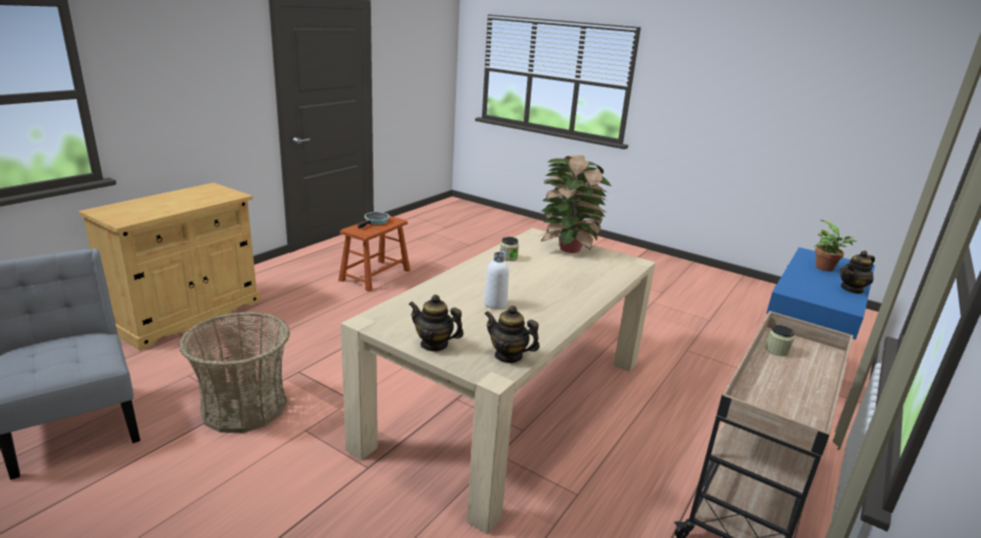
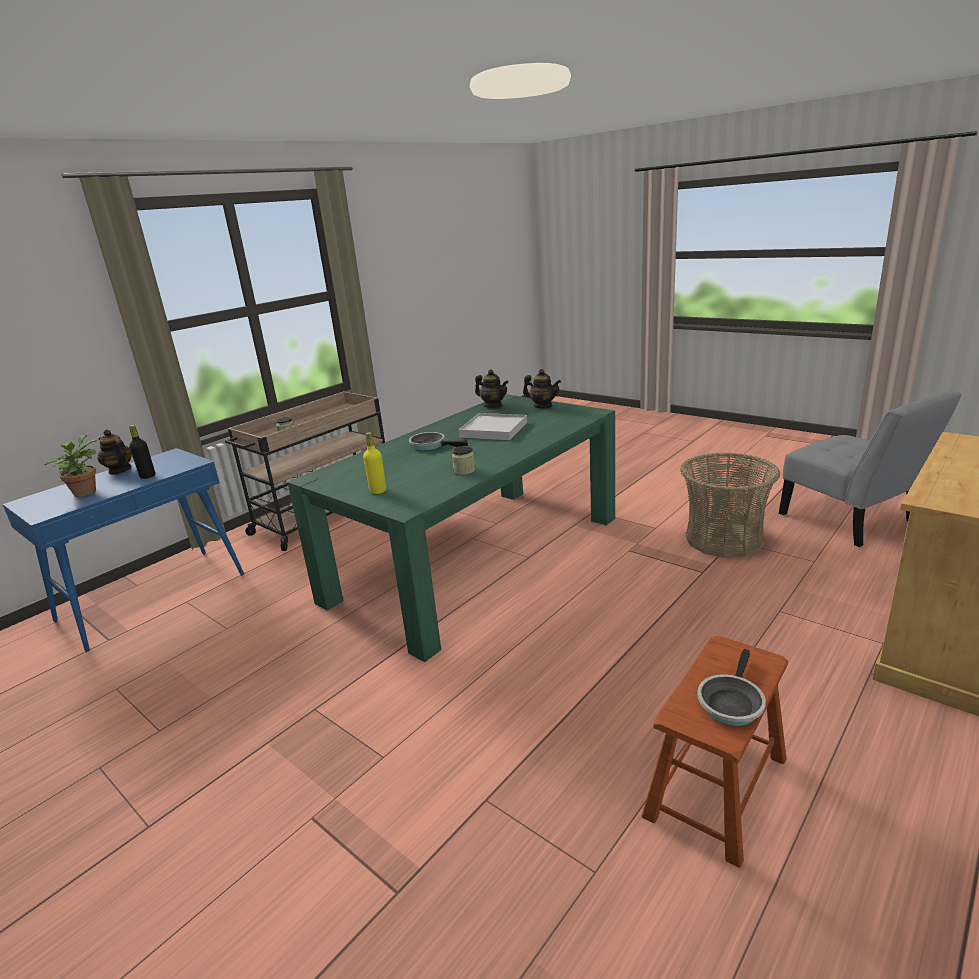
camera: 170 degrees left, 0 degrees up
beige dining table [341,228,656,534] -> green dining table [287,394,615,662]
white bottle [484,252,509,309] -> white tray [458,413,527,440]
potted plant [540,155,611,253] -> yellow bottle [363,432,386,494]
teapot [840,251,875,294] -> teapot turned 120 degrees counterclockwise [97,430,132,475]
none -> black bottle [129,425,155,479]
none -> frying pan [409,432,468,451]

